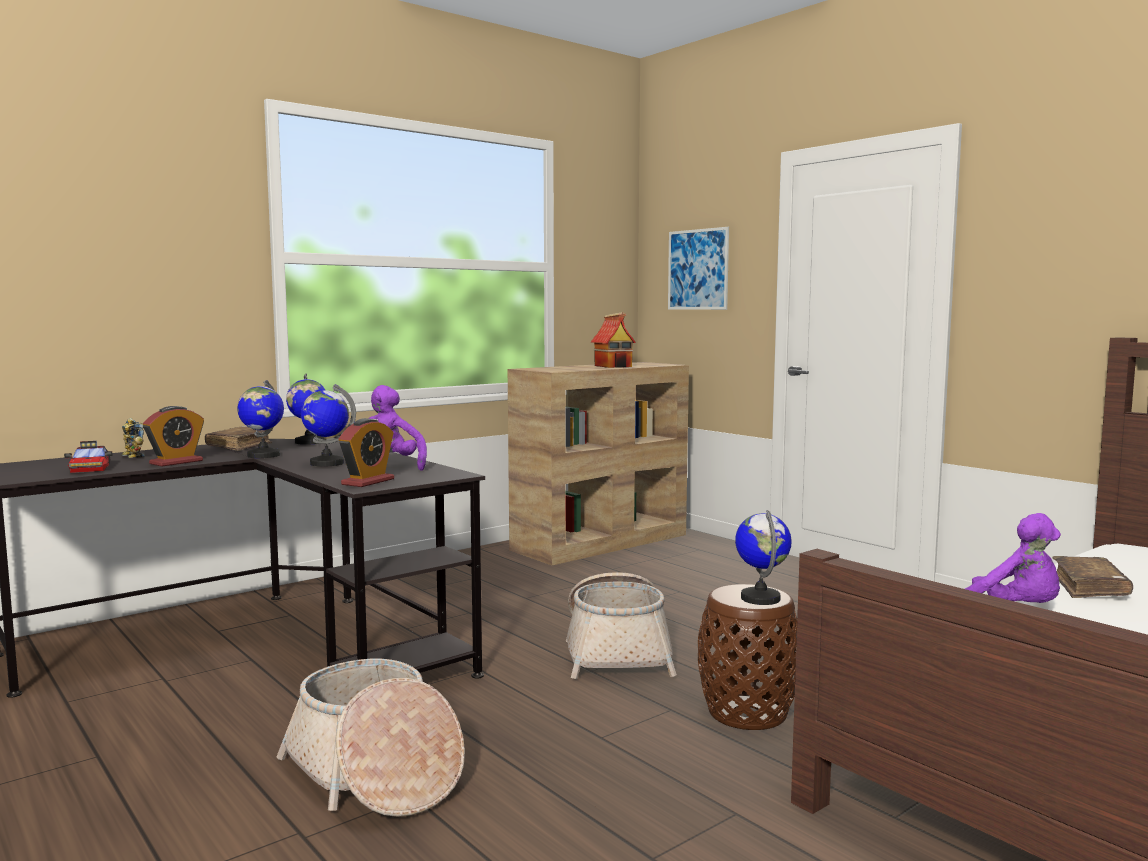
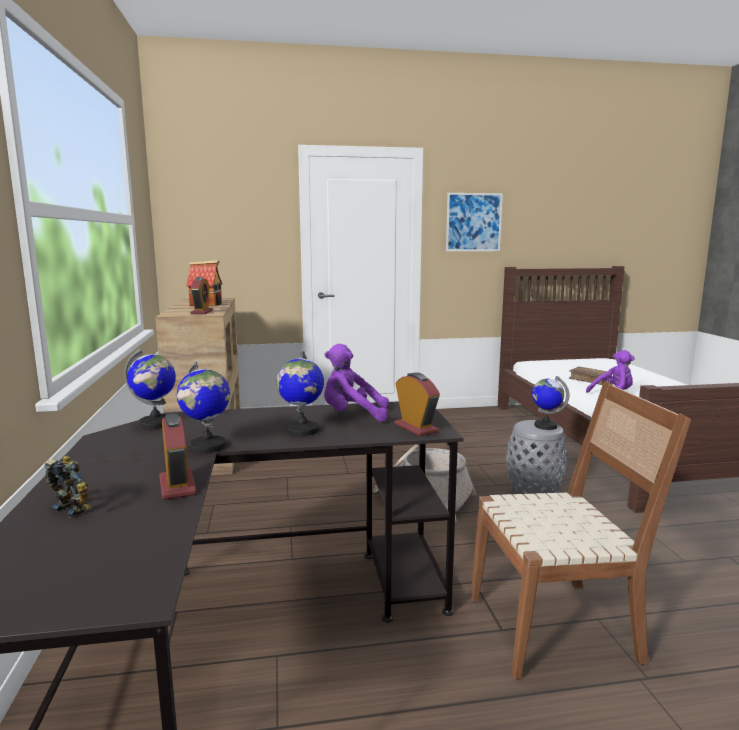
camera: 60 degrees left, 5 degrees up
toy car [64,441,113,473] -> none
toy robot [121,418,145,458] -> toy robot turned 135 degrees counterclockwise [44,456,93,518]
brown book [205,426,273,451] -> none
basket [277,659,465,817] -> chair [471,381,691,679]
picture [668,227,729,310] -> picture moved to [446,193,503,251]
brown stool [698,584,797,730] -> grey stool [506,420,567,495]
none -> alarm clock [190,277,213,314]

